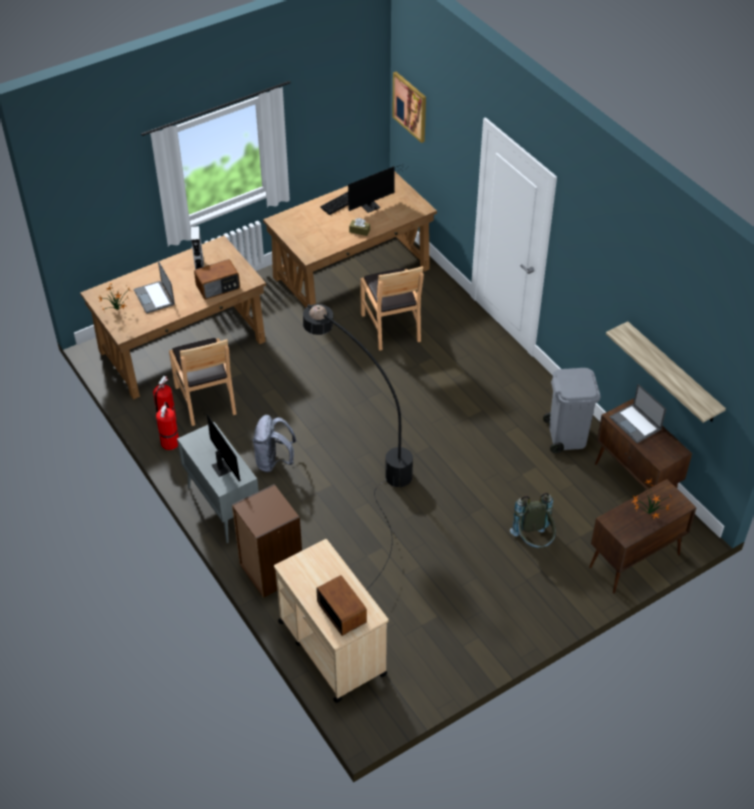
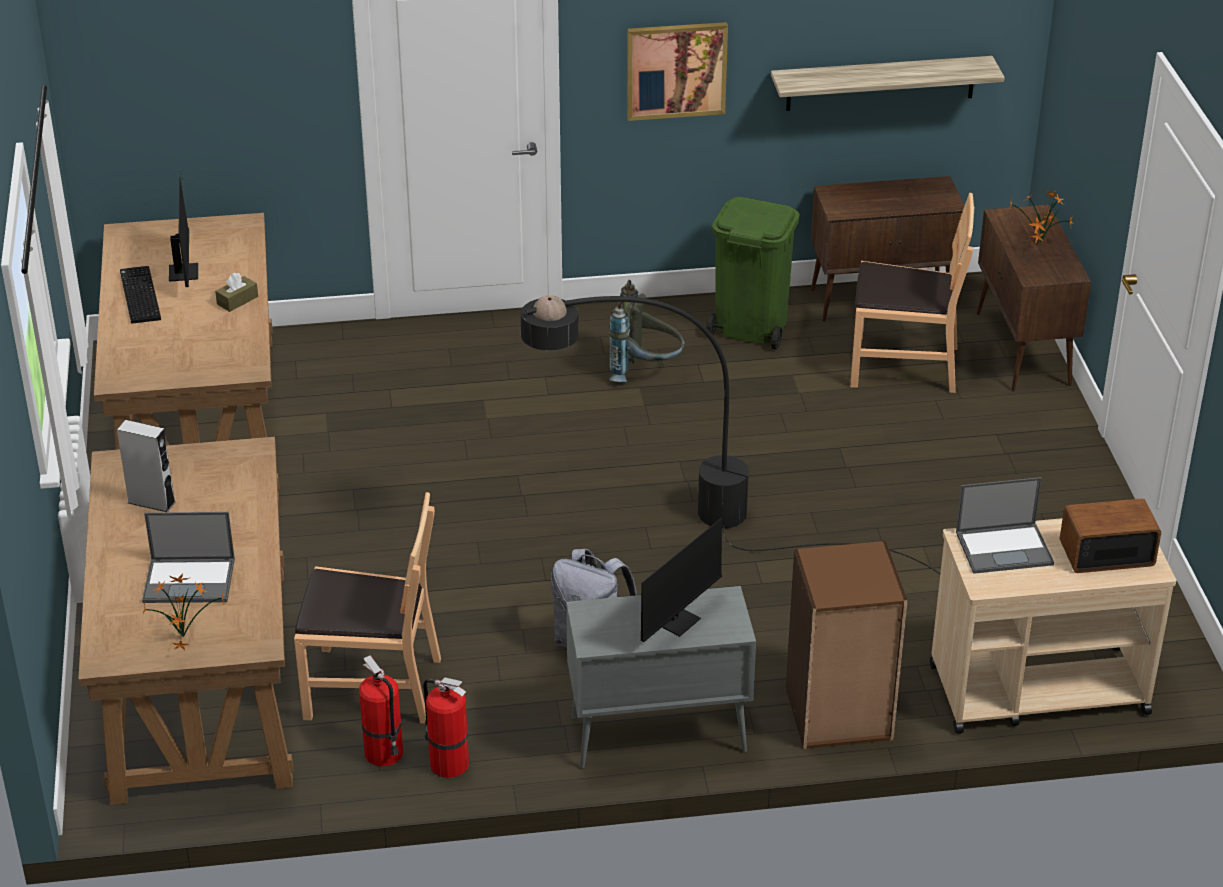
camera: 65 degrees left, 10 degrees down
radio [194,259,240,300] -> none
monitor [202,409,241,481] -> monitor turned 135 degrees clockwise [641,510,741,642]
brown chair [360,266,424,351] -> brown chair moved to [850,193,974,393]
picture [392,72,426,143] -> picture moved to [627,22,728,121]
grey backpack [510,493,556,548] -> grey backpack moved to [609,280,685,382]
grey trash can [543,368,600,453] -> green trash can [706,197,800,350]
laptop [609,384,666,443] -> laptop moved to [956,477,1054,574]

